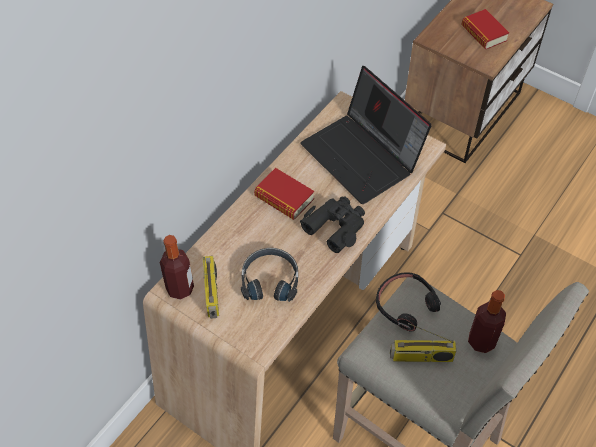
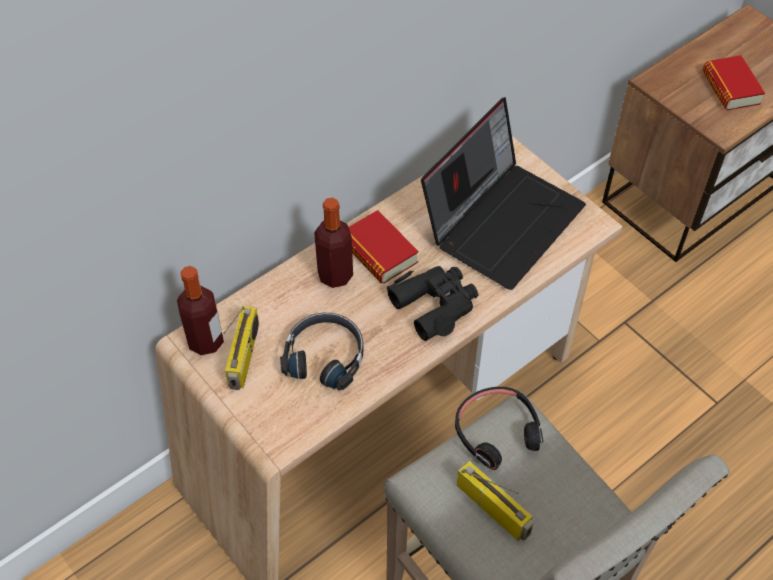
camera: 15 degrees right, 0 degrees up
laptop [300,66,432,204] -> laptop turned 120 degrees counterclockwise [421,97,586,290]
radio [390,323,456,362] -> radio turned 150 degrees counterclockwise [456,461,534,541]
bottle [468,290,506,353] -> bottle moved to [314,198,353,288]

